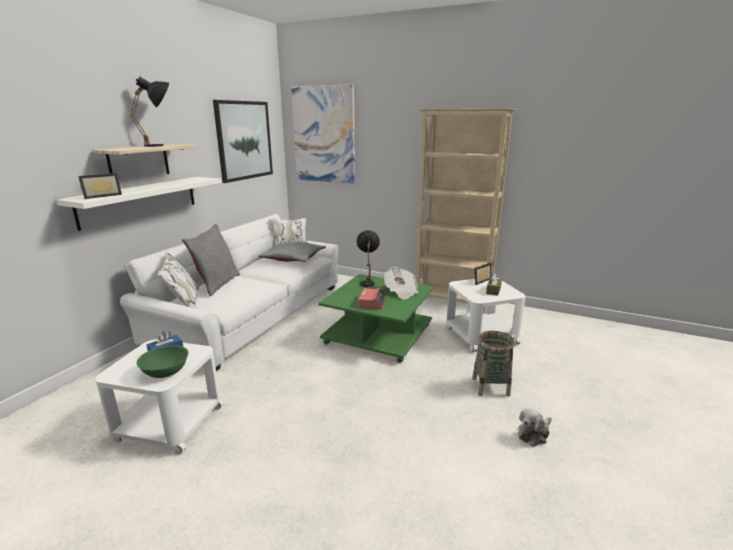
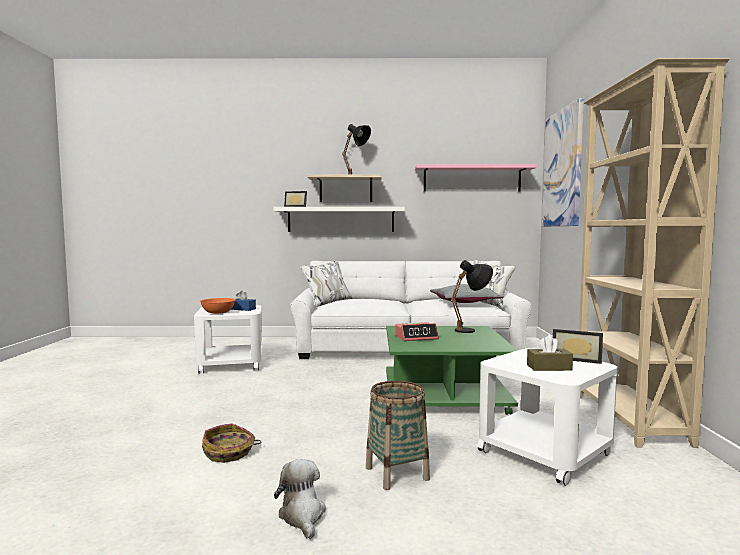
camera: 65 degrees right, 15 degrees down
green bowl [137,345,188,378] -> orange bowl [200,298,236,314]
grey pillow [182,224,240,296] -> none
picture [213,100,273,183] -> pink shelf [415,164,537,192]
newspaper [384,267,419,300] -> none
plush toy [518,409,552,447] -> plush toy turned 45 degrees clockwise [274,459,326,539]
none -> basket [202,423,261,463]

